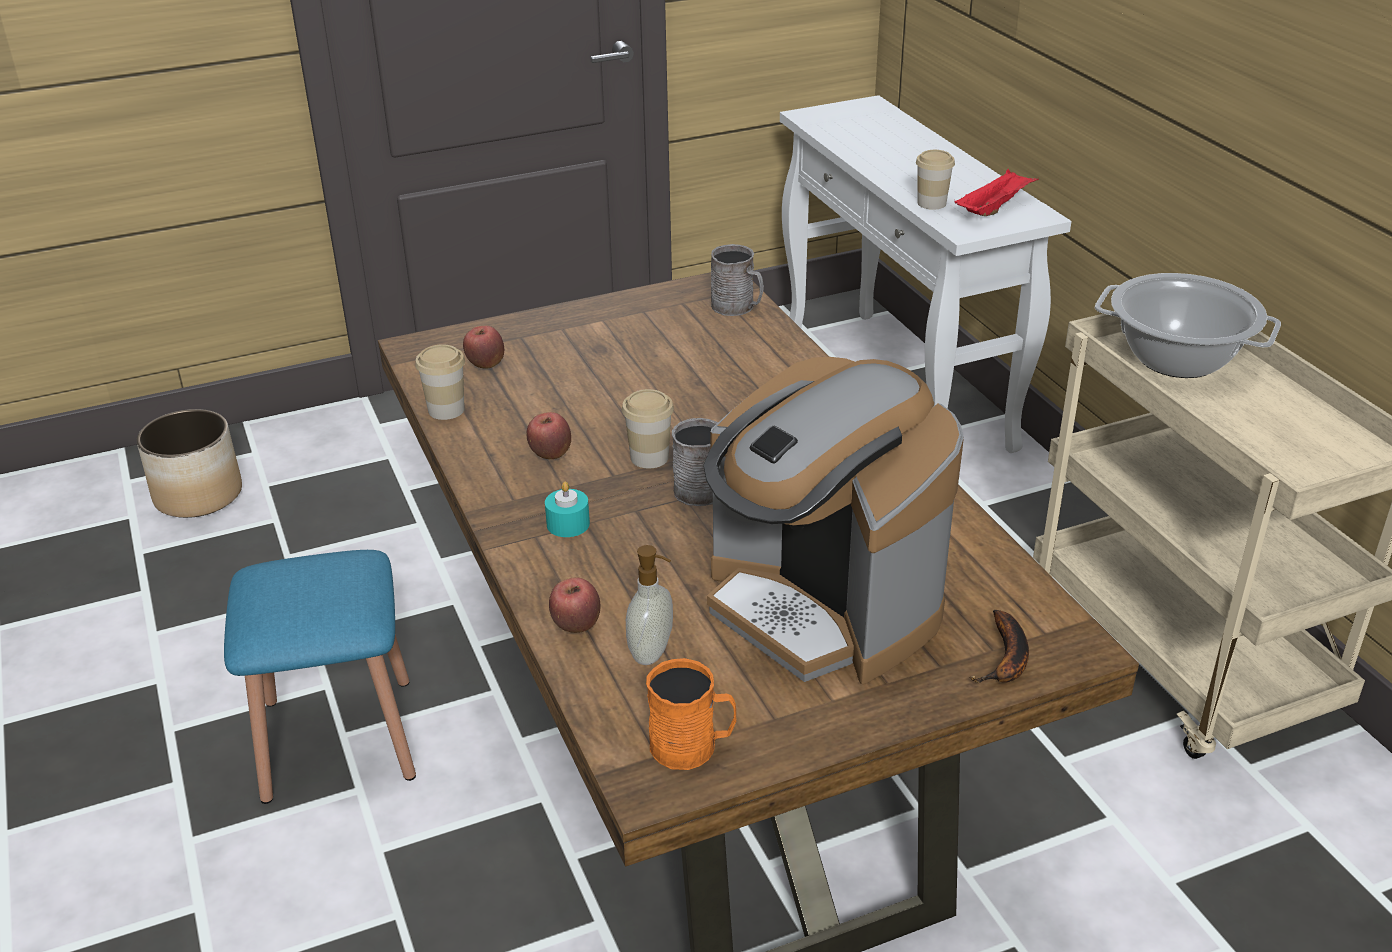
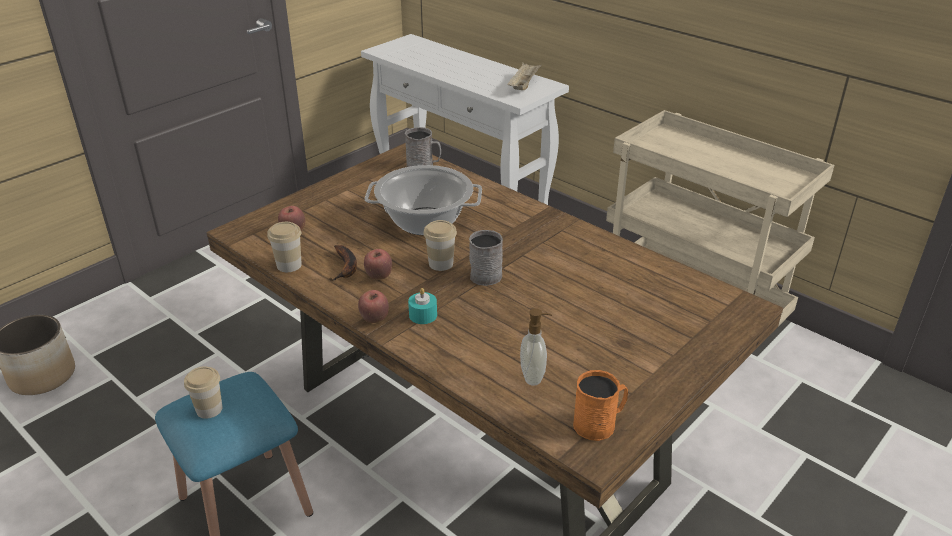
camera: 25 degrees left, 0 degrees up
apple [549,577,601,633] -> apple moved to [358,290,389,323]
coffee machine [703,357,964,685] -> none
cup [916,150,955,210] -> cup moved to [184,366,222,419]
red tray [954,169,1039,216] -> beige tray [507,62,542,90]
banana [970,610,1029,683] -> banana moved to [330,245,357,281]
cooking pot [1095,273,1281,378] -> cooking pot moved to [365,165,482,235]

